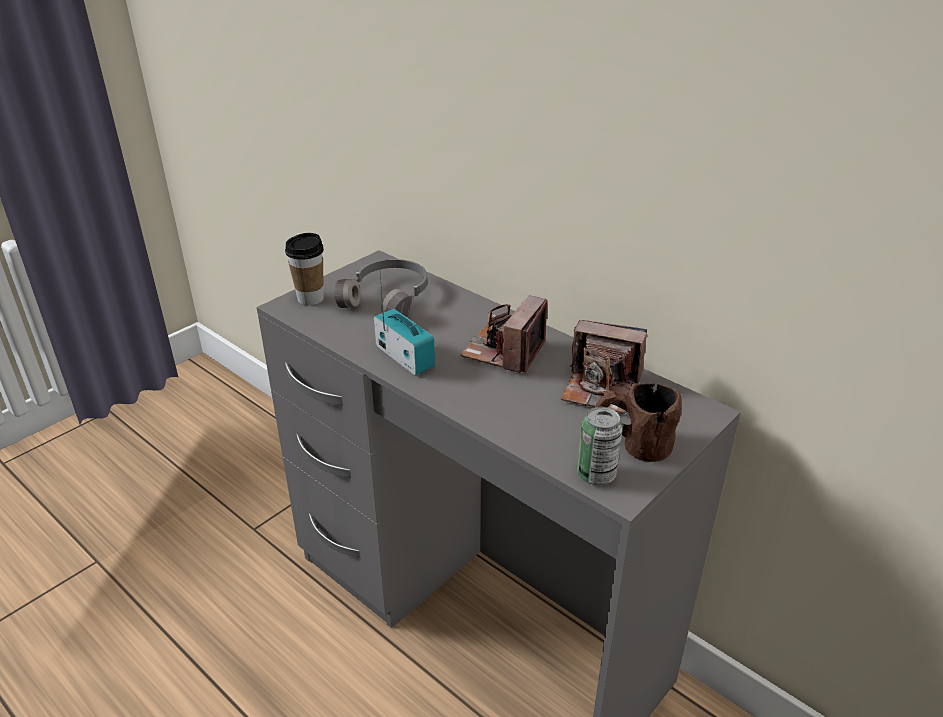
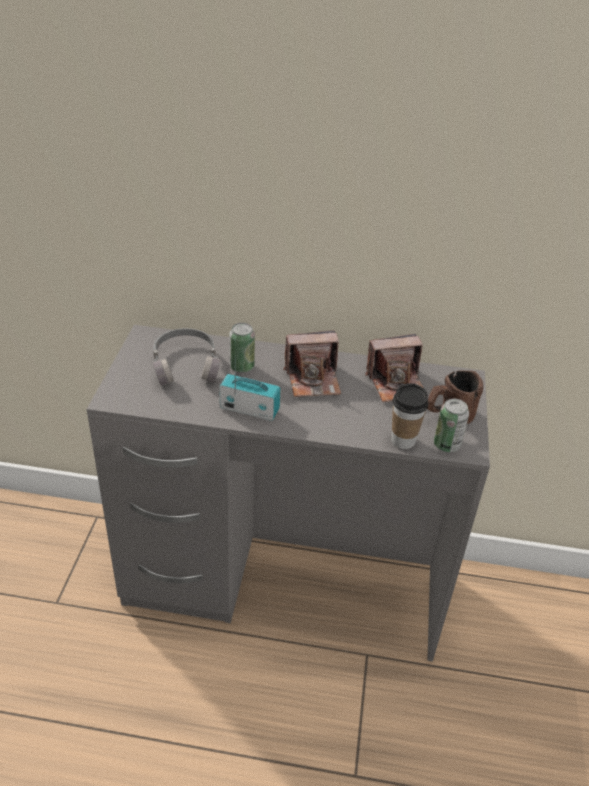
camera: 35 degrees left, 5 degrees up
cup [285,233,324,305] -> cup moved to [391,383,428,449]
camera [461,295,548,374] -> camera turned 90 degrees counterclockwise [283,330,341,397]
none -> can [229,323,255,373]

